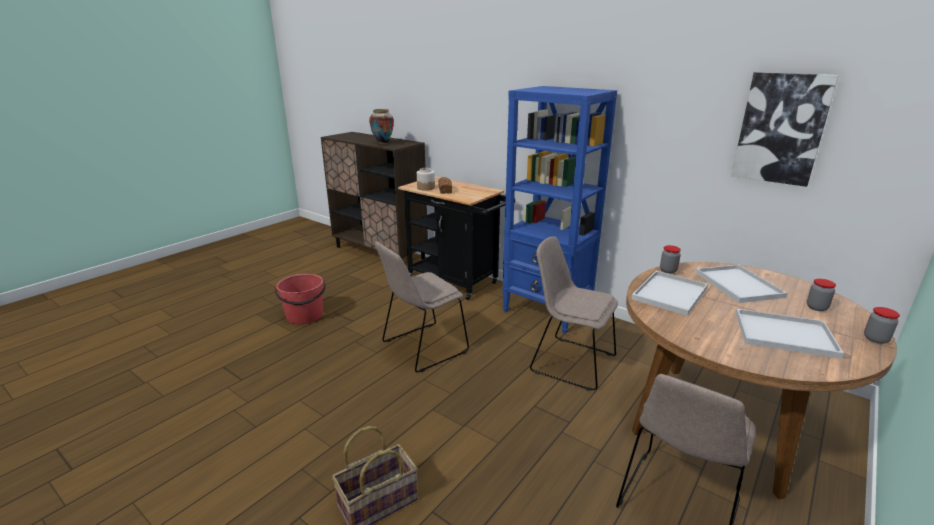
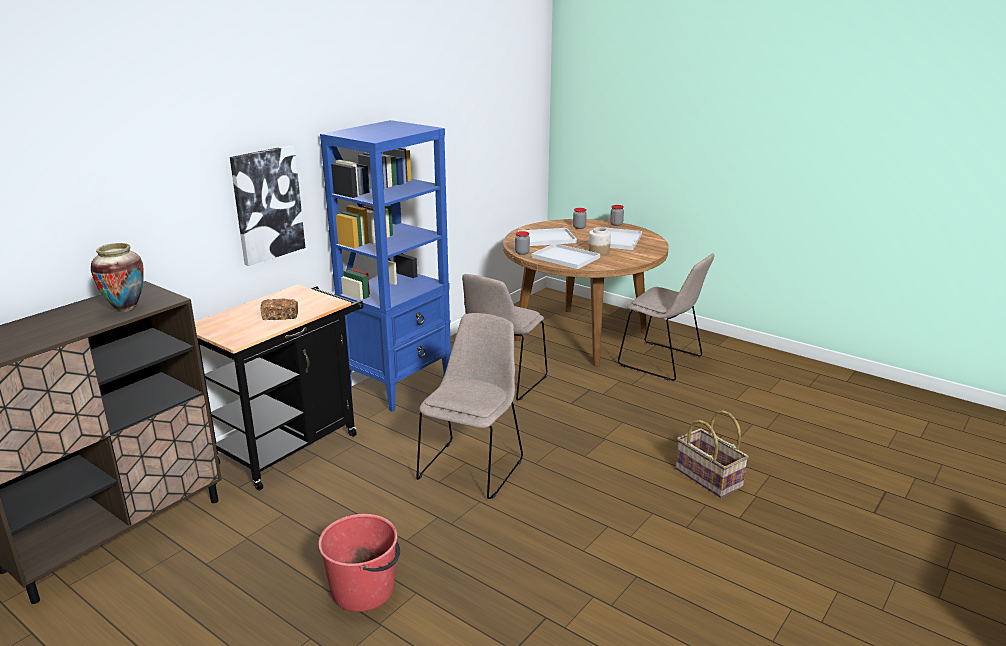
camera: 90 degrees left, 0 degrees up
beige chair [375,241,469,372] -> beige chair turned 120 degrees counterclockwise [416,313,523,499]
jar [417,168,435,191] -> jar moved to [588,227,611,255]
picture [731,72,839,187] -> picture moved to [230,145,305,266]

